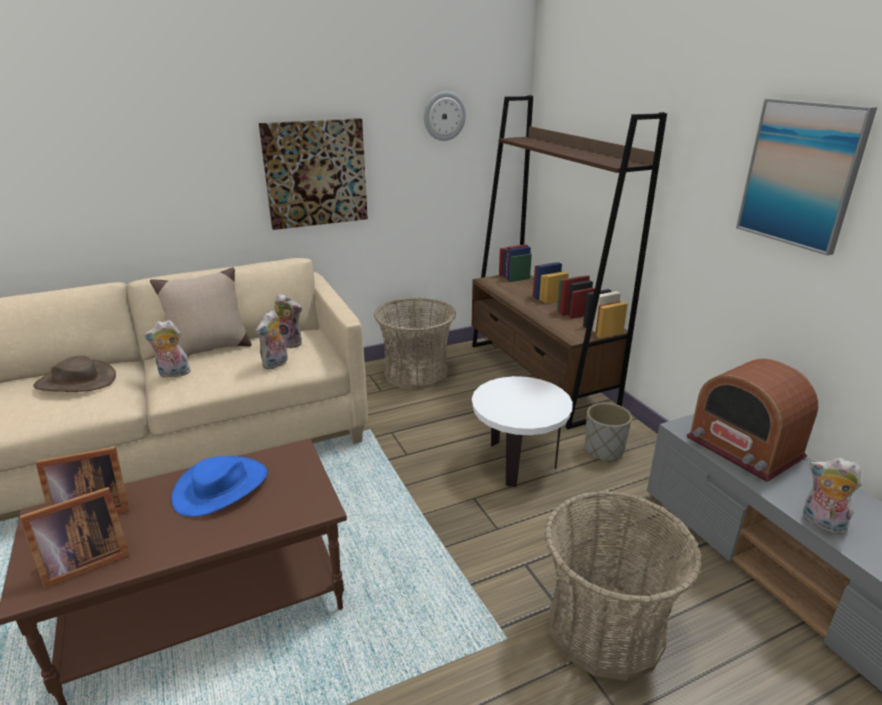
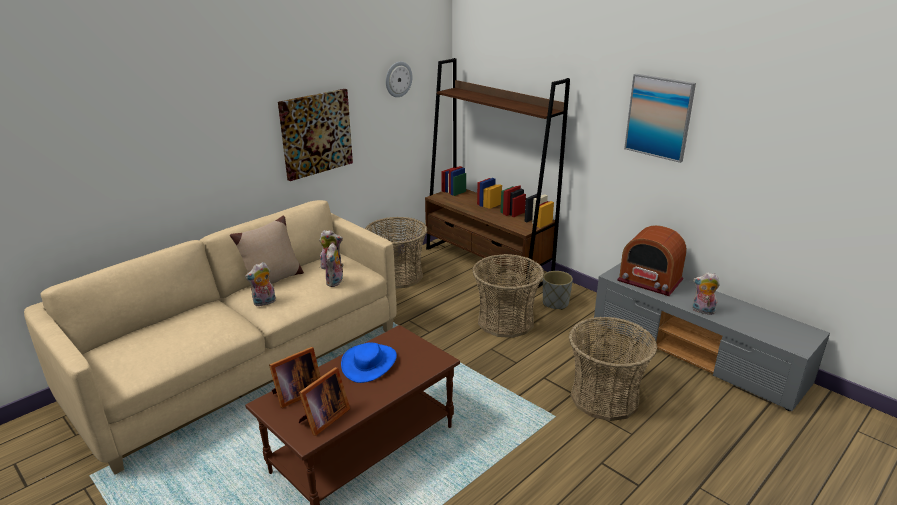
camera: 20 degrees left, 0 degrees up
brown hat [33,356,116,392] -> none
white side table [472,376,573,487] -> basket [472,254,544,338]

